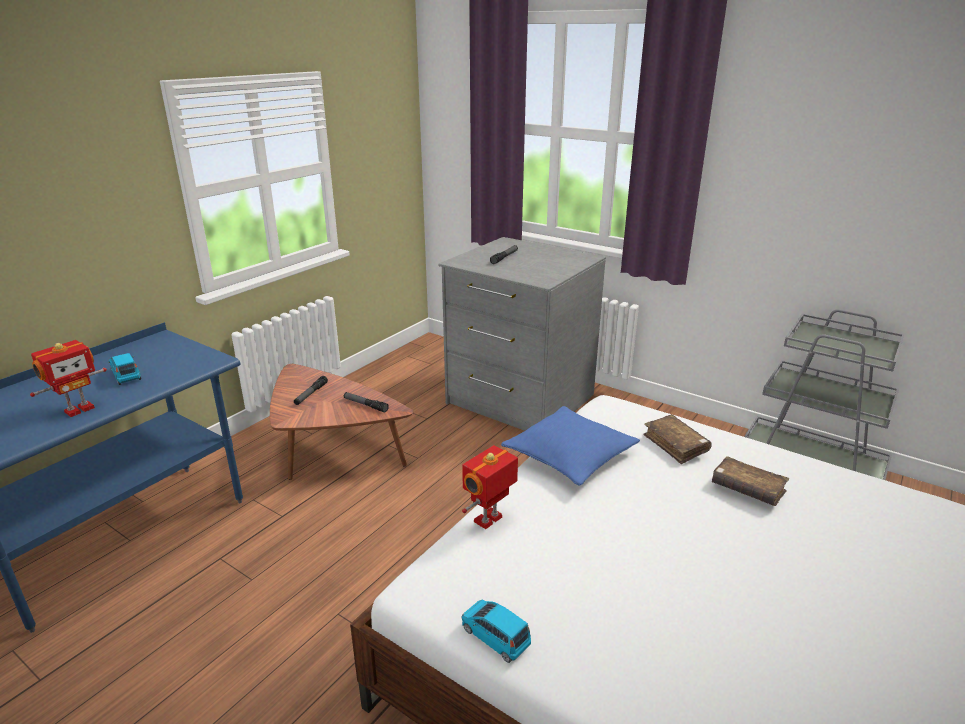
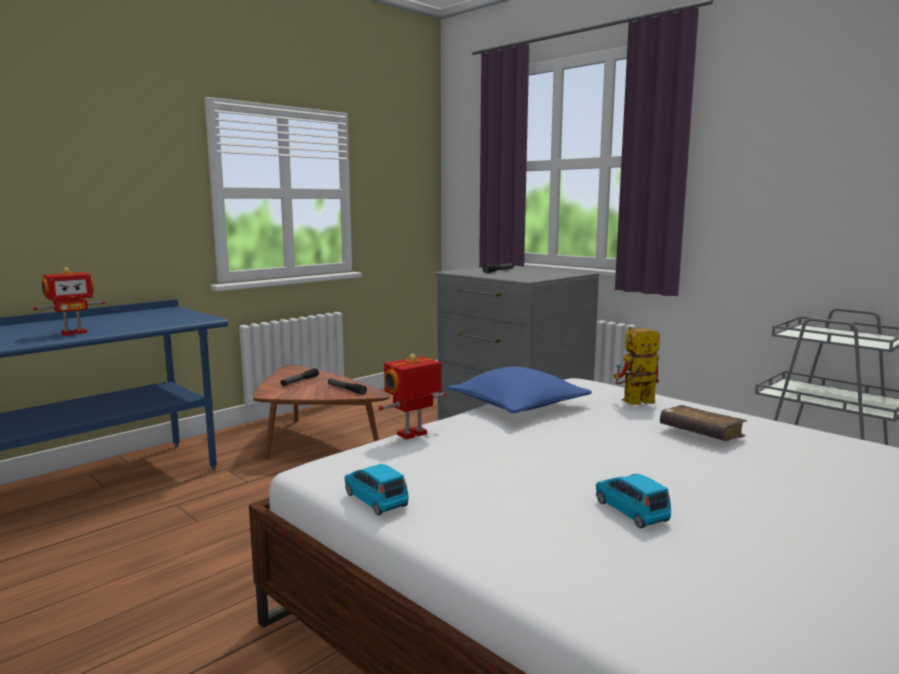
camera: 10 degrees right, 15 degrees down
blue toy car [108,353,141,385] -> blue toy car moved to [596,474,671,528]
brown book [643,415,712,464] -> toy robot [614,326,660,405]

